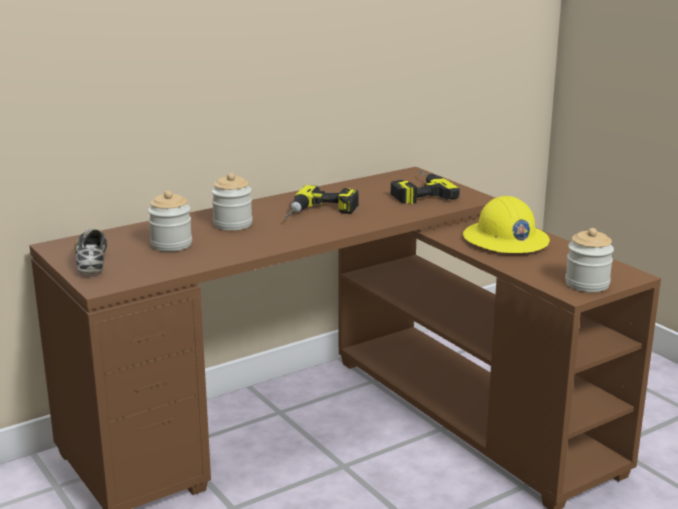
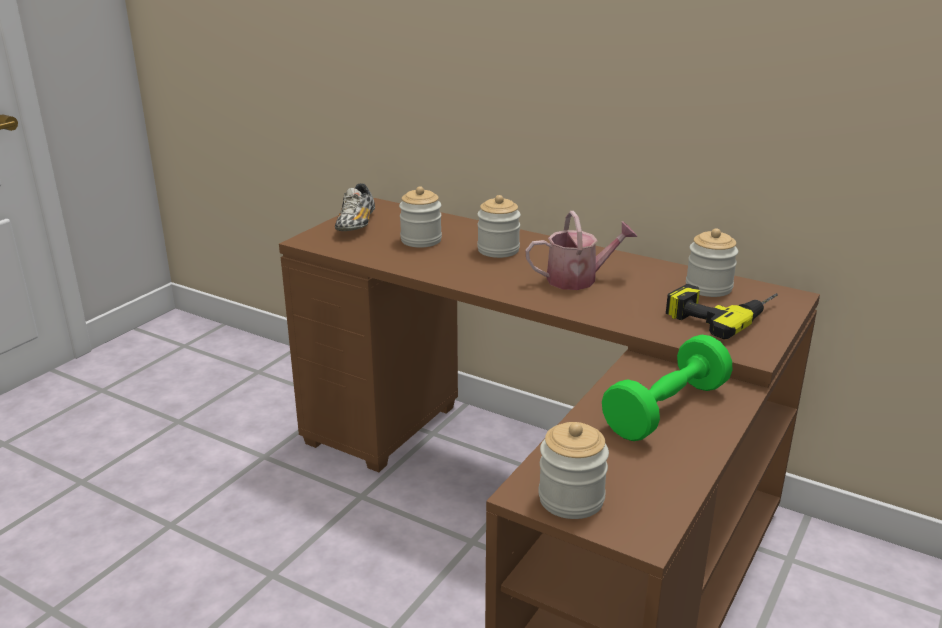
camera: 65 degrees right, 5 degrees up
shoe [74,229,107,274] -> shoe turned 135 degrees clockwise [335,183,375,231]
power drill [286,185,359,219] -> watering can [526,211,637,290]
yellow hard hat [463,196,550,253] -> green dumbbell [602,335,733,441]
none -> jar [686,228,738,297]

